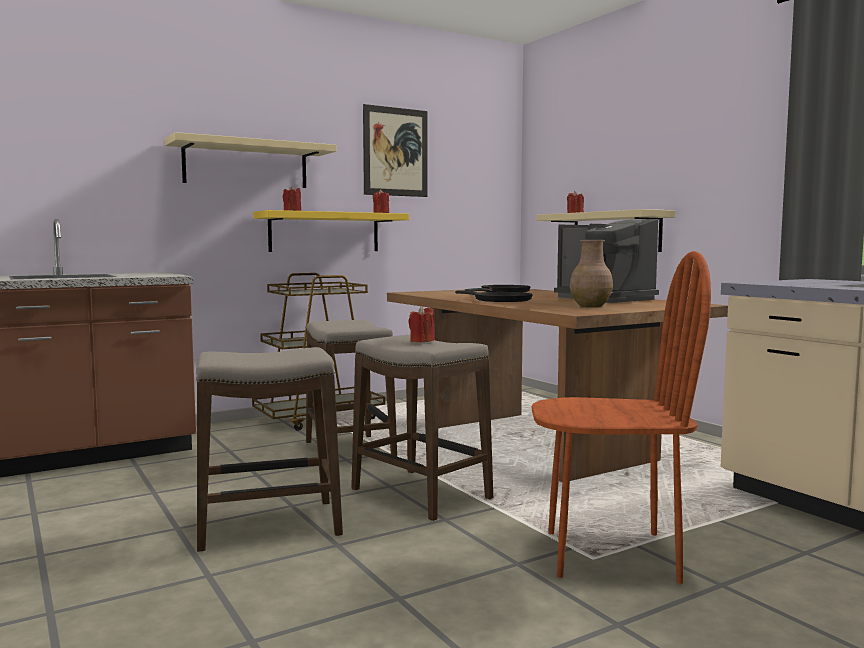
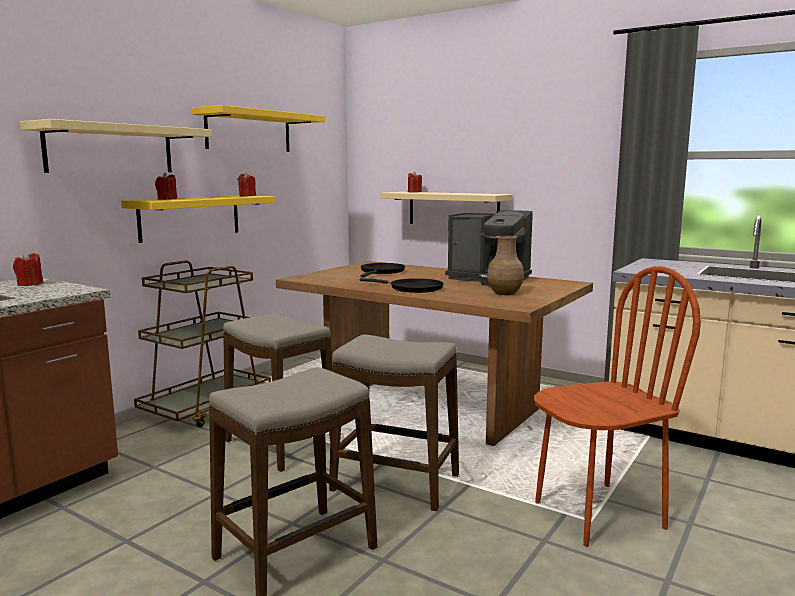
camera: 25 degrees left, 5 degrees up
picture [363,104,427,197] -> yellow shelf [191,105,325,152]
red candle [408,306,435,342] -> red candle moved to [13,252,43,286]

